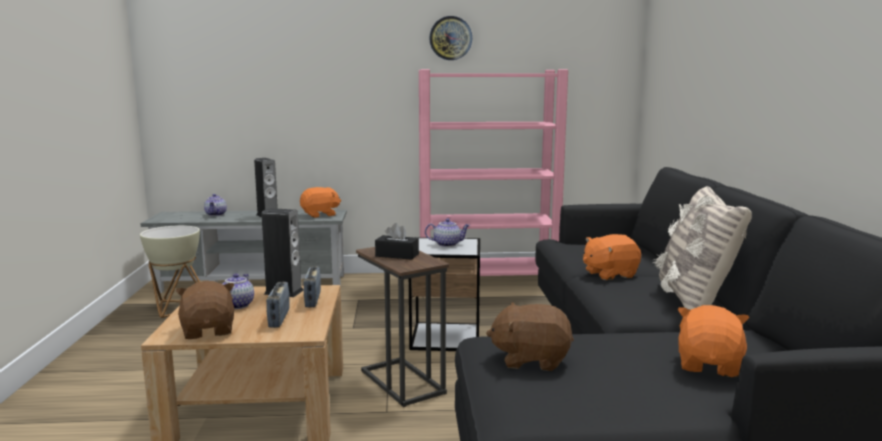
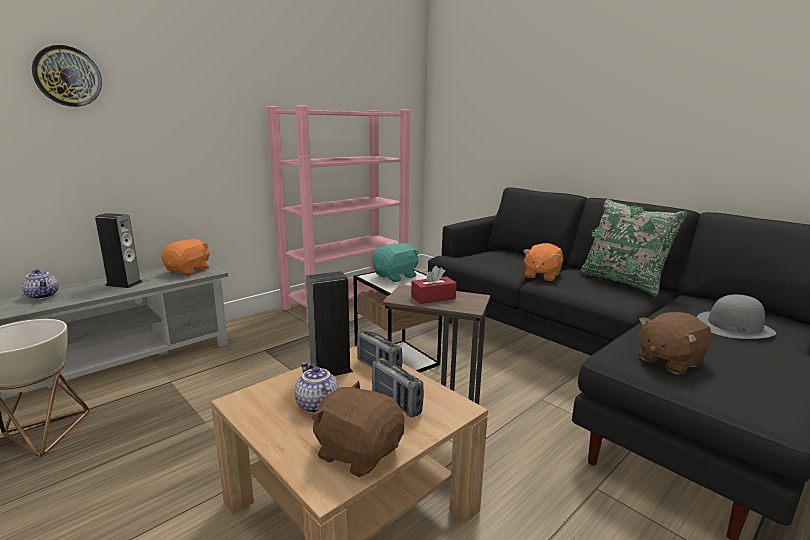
camera: 40 degrees left, 5 degrees up
black tissue box [375,223,419,260] -> red tissue box [411,266,457,304]
teapot [425,218,470,247] -> turquoise plush toy [372,243,419,282]
wall clock [429,16,472,60] -> wall clock moved to [32,45,102,107]
beige pillow [653,186,752,310] -> green pillow [580,199,687,297]
orange plush toy [677,305,749,377] -> grey hat [697,294,776,339]

